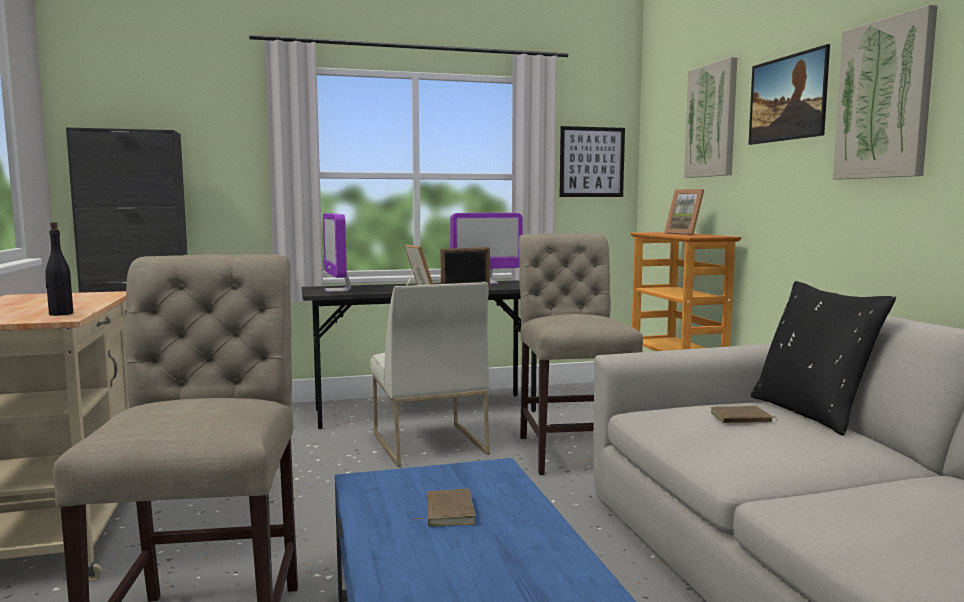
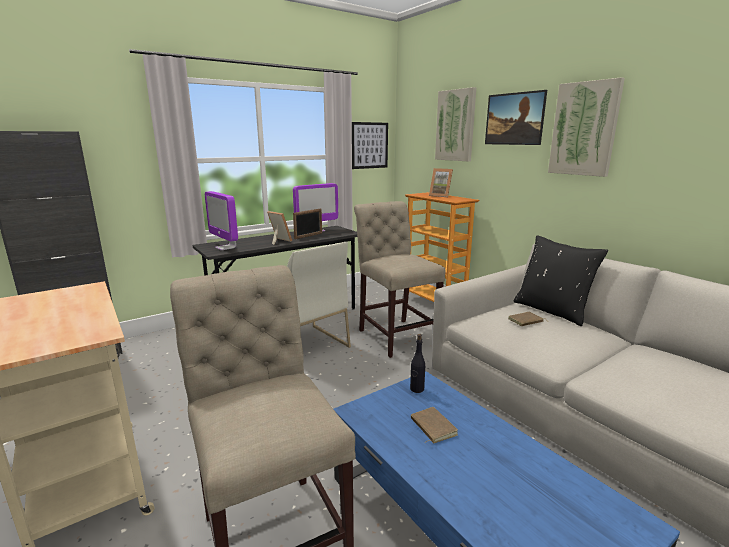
camera: 20 degrees left, 10 degrees up
black bottle [45,222,73,316] -> black bottle moved to [410,334,425,393]

